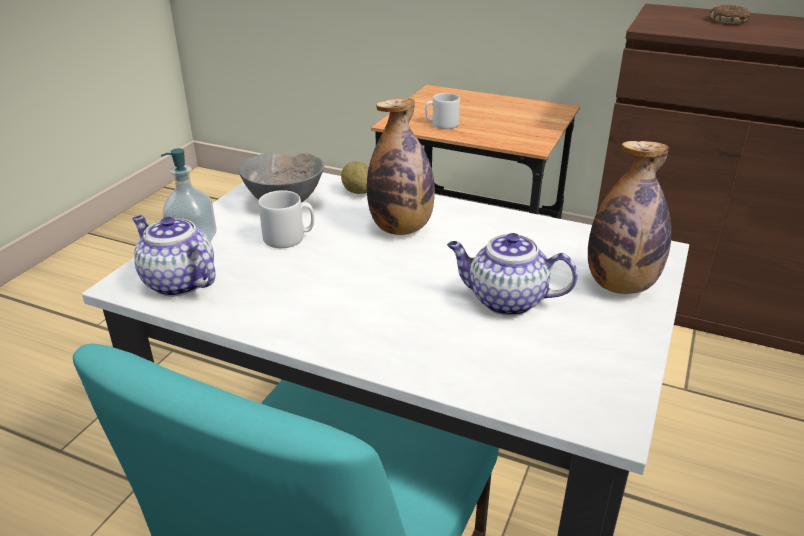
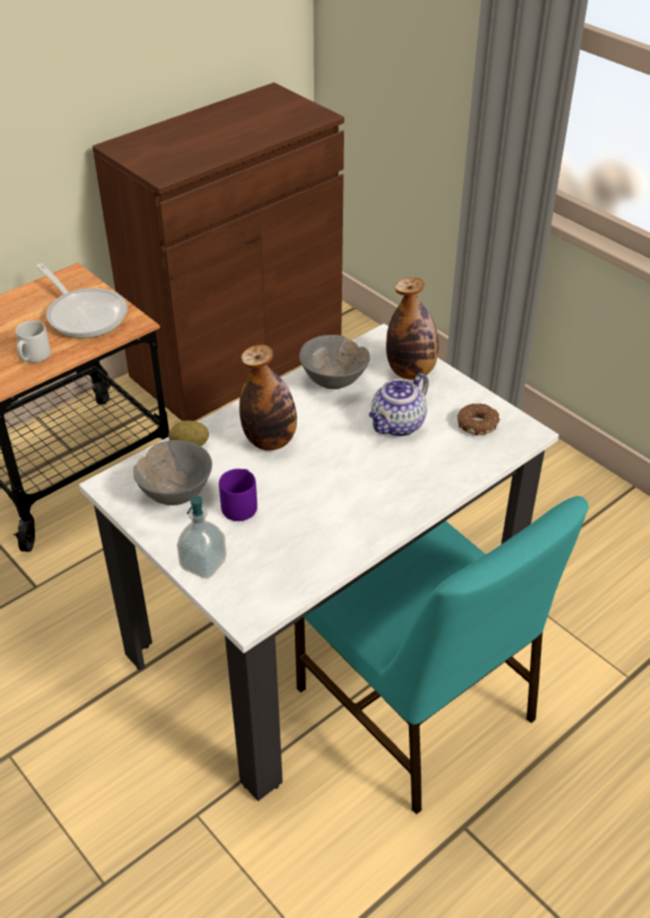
camera: 65 degrees left, 10 degrees up
teapot [132,215,215,297] -> none
grey mug [259,190,314,248] -> purple mug [219,469,257,521]
donut [710,5,751,24] -> donut moved to [457,403,500,436]
none -> frying pan [37,263,128,338]
none -> grey bowl [299,335,370,389]

